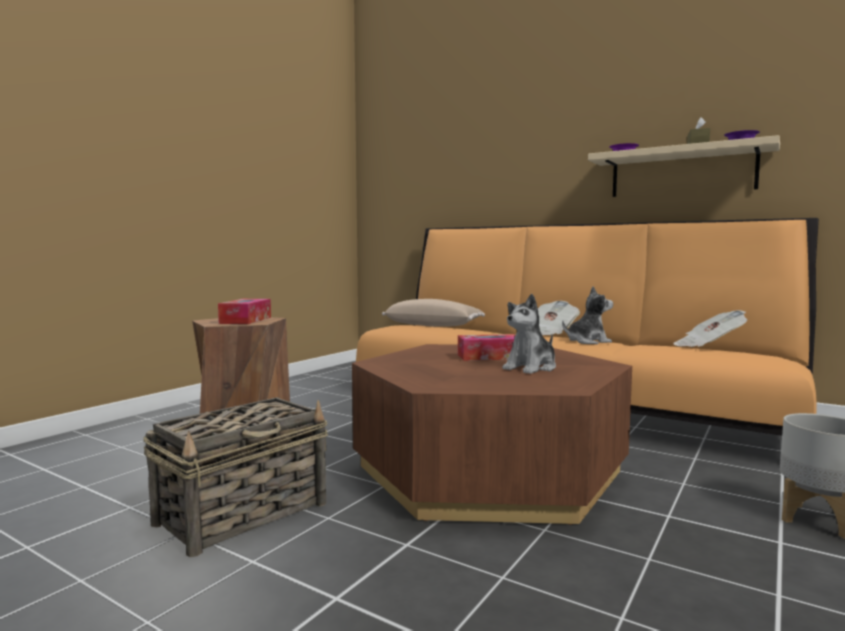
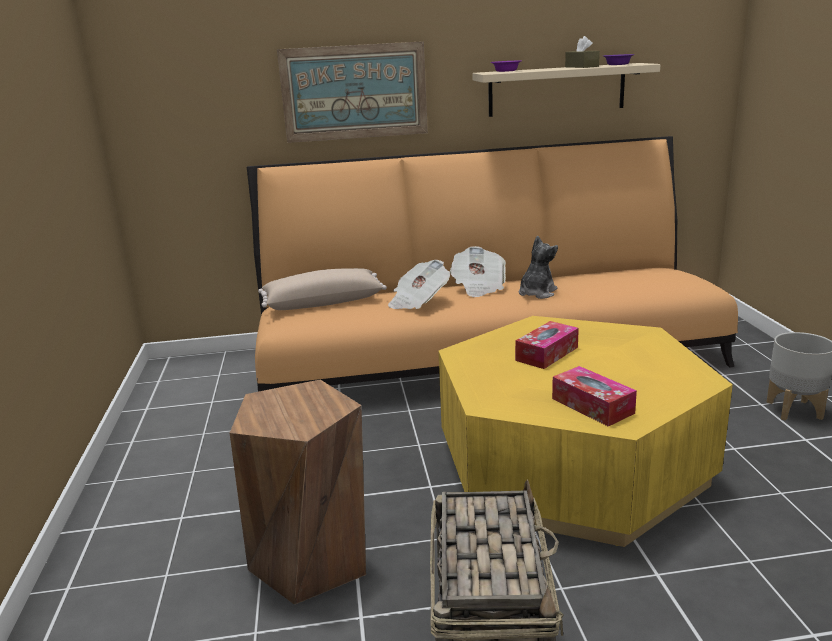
camera: 40 degrees left, 15 degrees up
tissue box [218,299,271,324] -> tissue box moved to [552,366,637,426]
brown coffee table [352,344,632,525] -> yellow coffee table [438,316,733,547]
plush toy [502,294,556,374] -> none
newspaper [673,310,748,347] -> newspaper moved to [388,260,450,309]
none -> picture [277,41,428,143]

